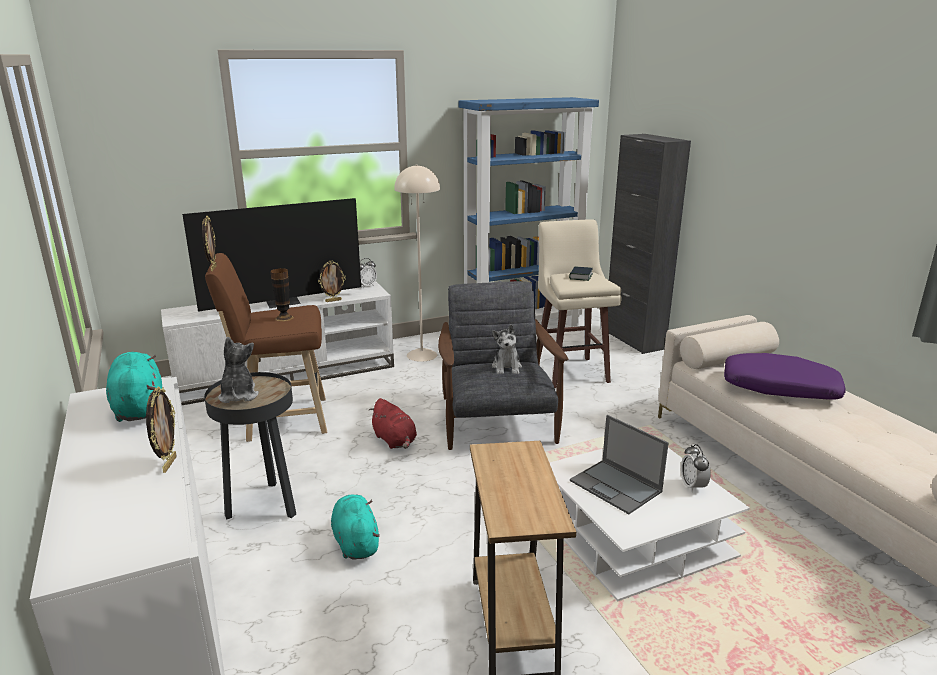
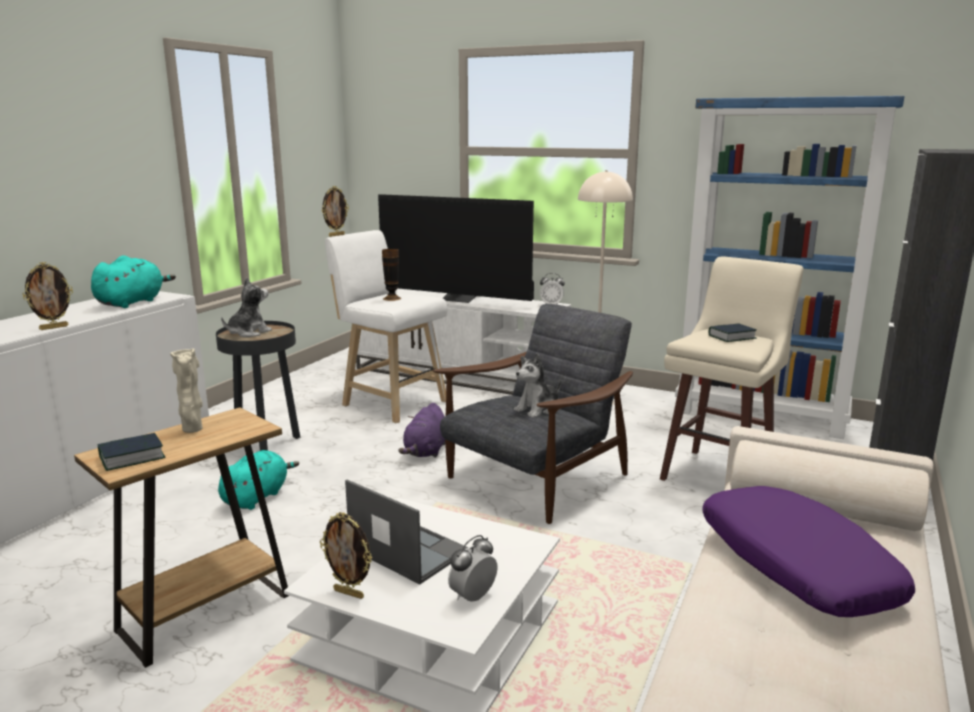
camera: 50 degrees right, 5 degrees down
brown stool [205,253,327,442] -> white stool [325,230,447,423]
picture frame [318,260,346,302] -> picture frame moved to [320,512,372,599]
red plush toy [369,398,417,449] -> purple plush toy [398,403,445,458]
laptop [570,415,669,514] -> laptop turned 120 degrees clockwise [345,480,469,584]
none -> book [98,433,166,471]
none -> beige vase [170,348,203,433]

